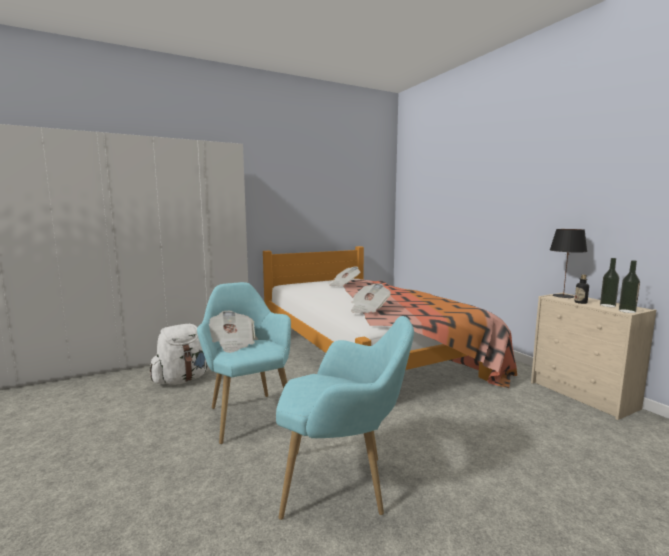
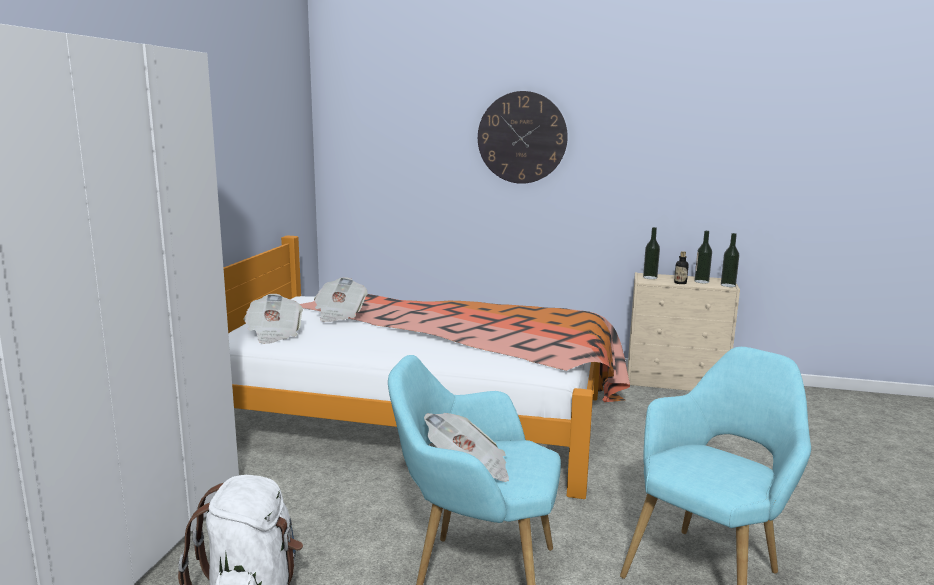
camera: 50 degrees left, 5 degrees up
newspaper [351,283,391,313] -> newspaper moved to [244,294,303,344]
black table lamp [550,229,587,298] -> bottle [643,227,660,279]
none -> wall clock [478,91,568,184]

